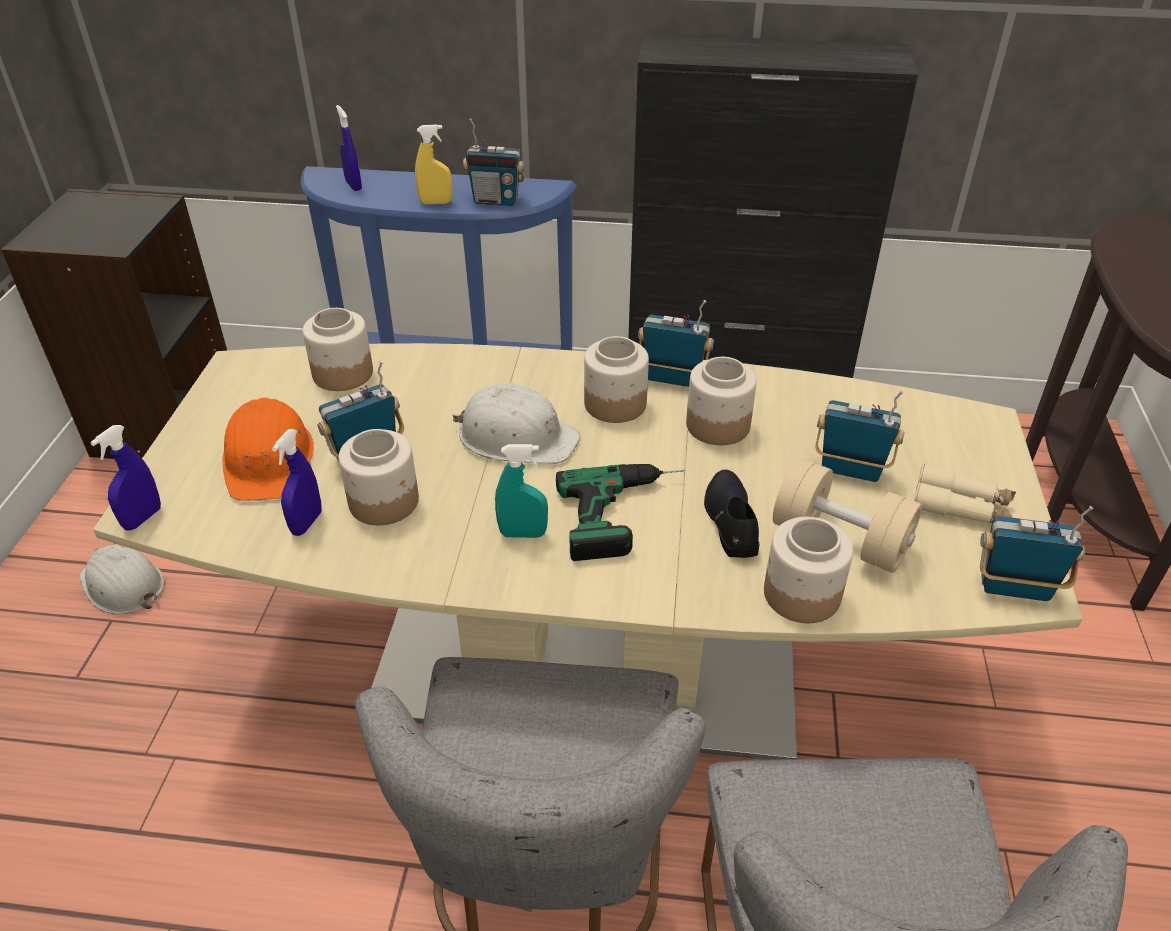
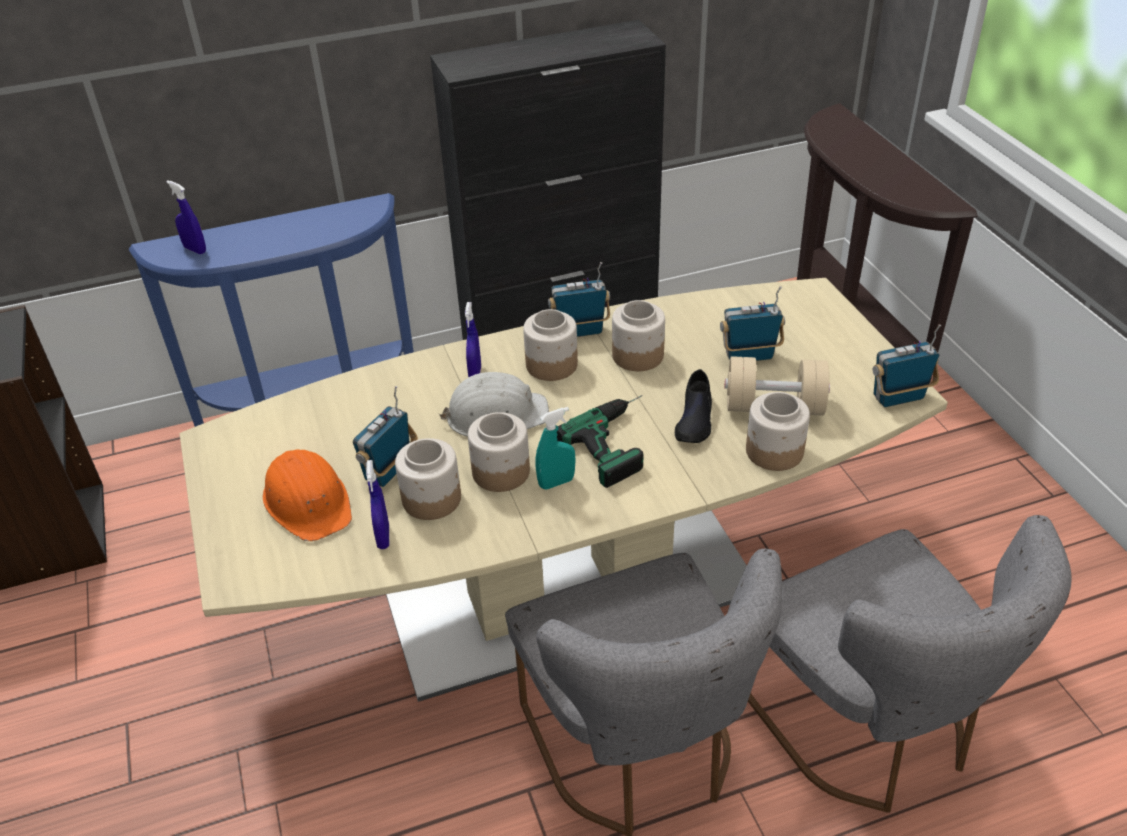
camera: 25 degrees left, 0 degrees up
white hard hat [79,545,164,615] -> none
blue spray bottle [90,425,161,531] -> blue spray bottle moved to [465,302,481,378]
jar [302,308,373,391] -> jar moved to [468,412,530,492]
yellow spray bottle [415,124,452,204] -> none
radio [463,119,525,206] -> none
black shoe [704,470,759,558] -> black shoe turned 135 degrees counterclockwise [675,369,712,443]
beige binoculars [913,464,1016,523] -> none

